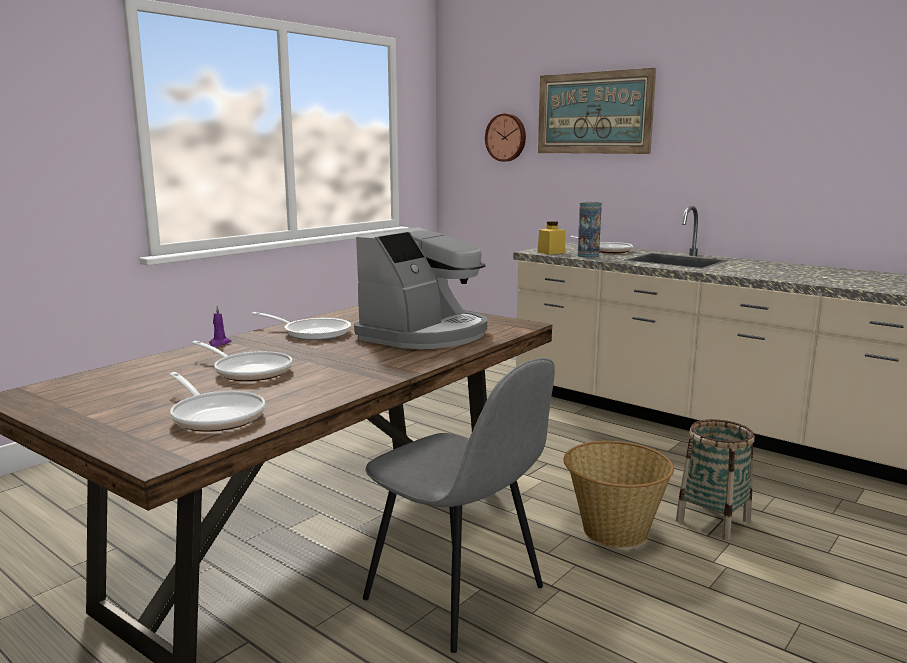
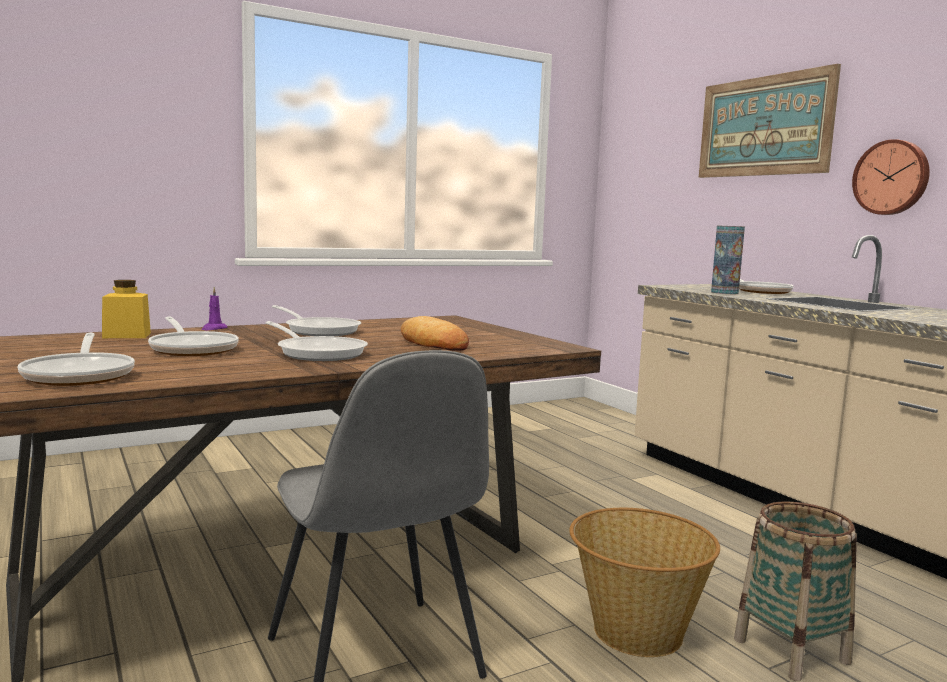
camera: 20 degrees right, 5 degrees down
coffee machine [354,227,487,349] -> bread [401,316,469,351]
wall clock [485,113,526,162] -> wall clock moved to [852,139,930,215]
yellow jar [537,221,565,255] -> yellow jar moved to [102,280,151,338]
none -> frying pan [265,321,368,361]

